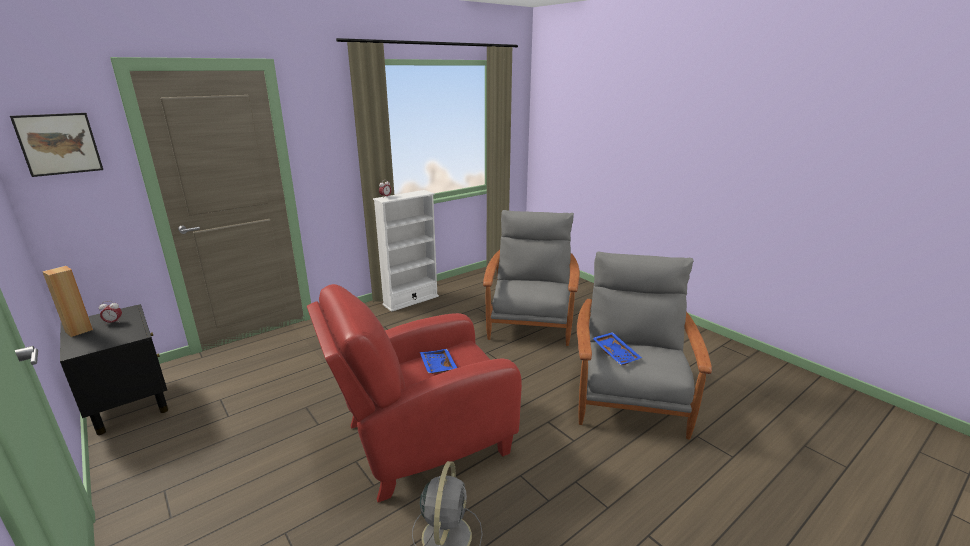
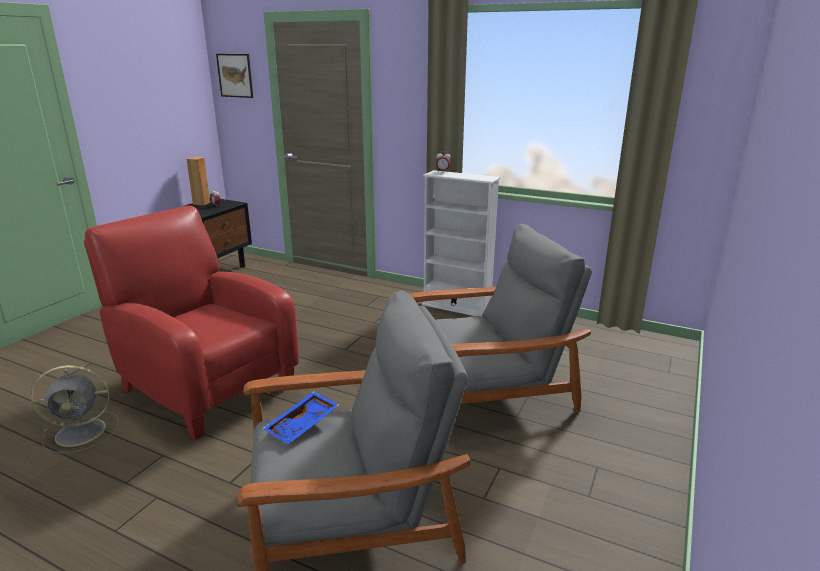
camera: 65 degrees right, 0 degrees up
blue tray [420,349,457,374] -> none

